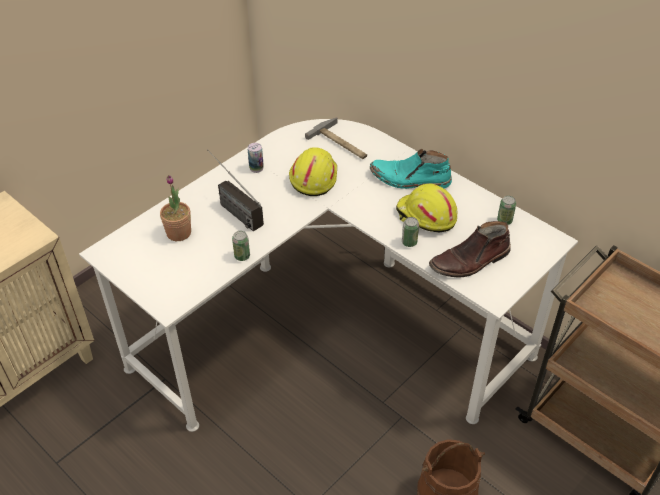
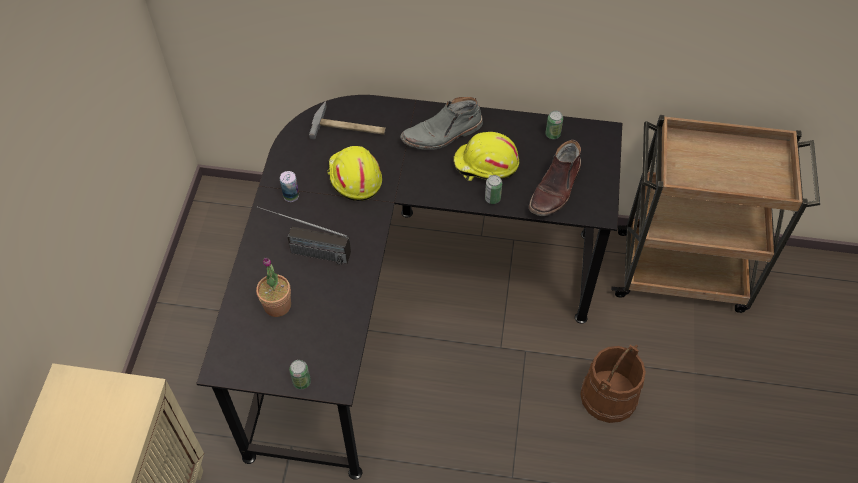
camera: 35 degrees left, 10 degrees up
white desk [79,119,578,432] -> black desk [196,95,622,480]
can [232,231,250,261] -> can moved to [289,360,311,389]
turquoise boot [370,149,452,189] -> grey boot [400,97,483,150]

